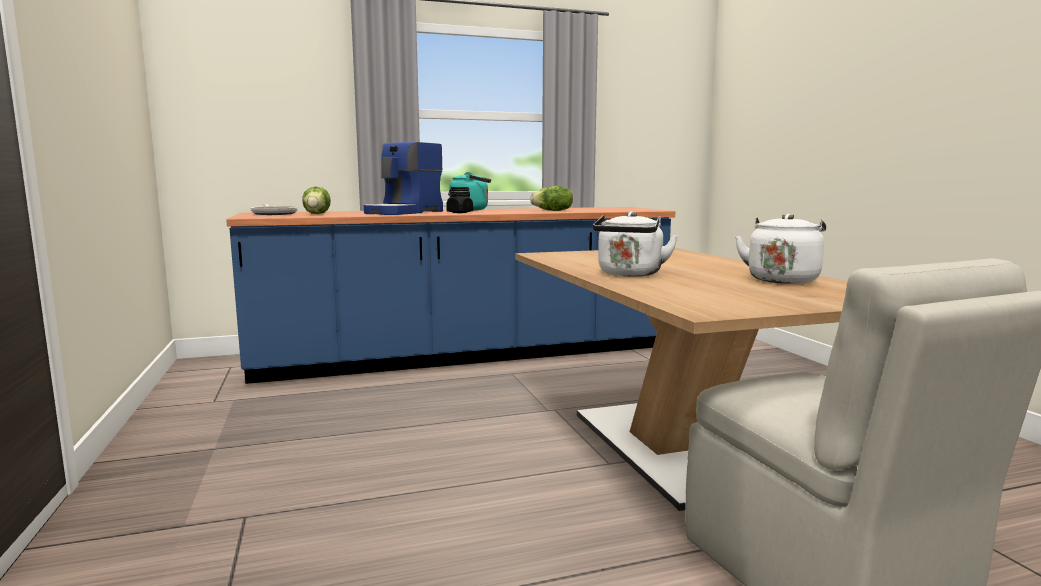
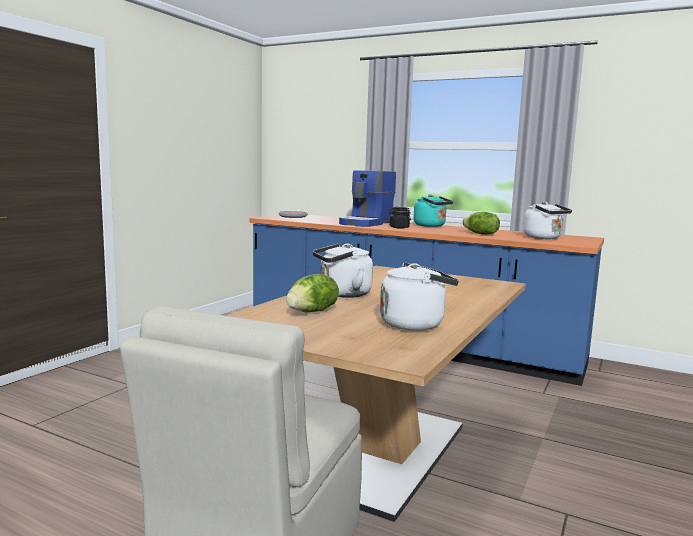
camera: 45 degrees right, 0 degrees up
lettuce [302,187,331,214] -> lettuce moved to [286,274,339,313]
coffee machine [364,142,443,215] -> coffee machine turned 45 degrees counterclockwise [339,170,396,227]
none -> white kettle [523,202,572,239]

